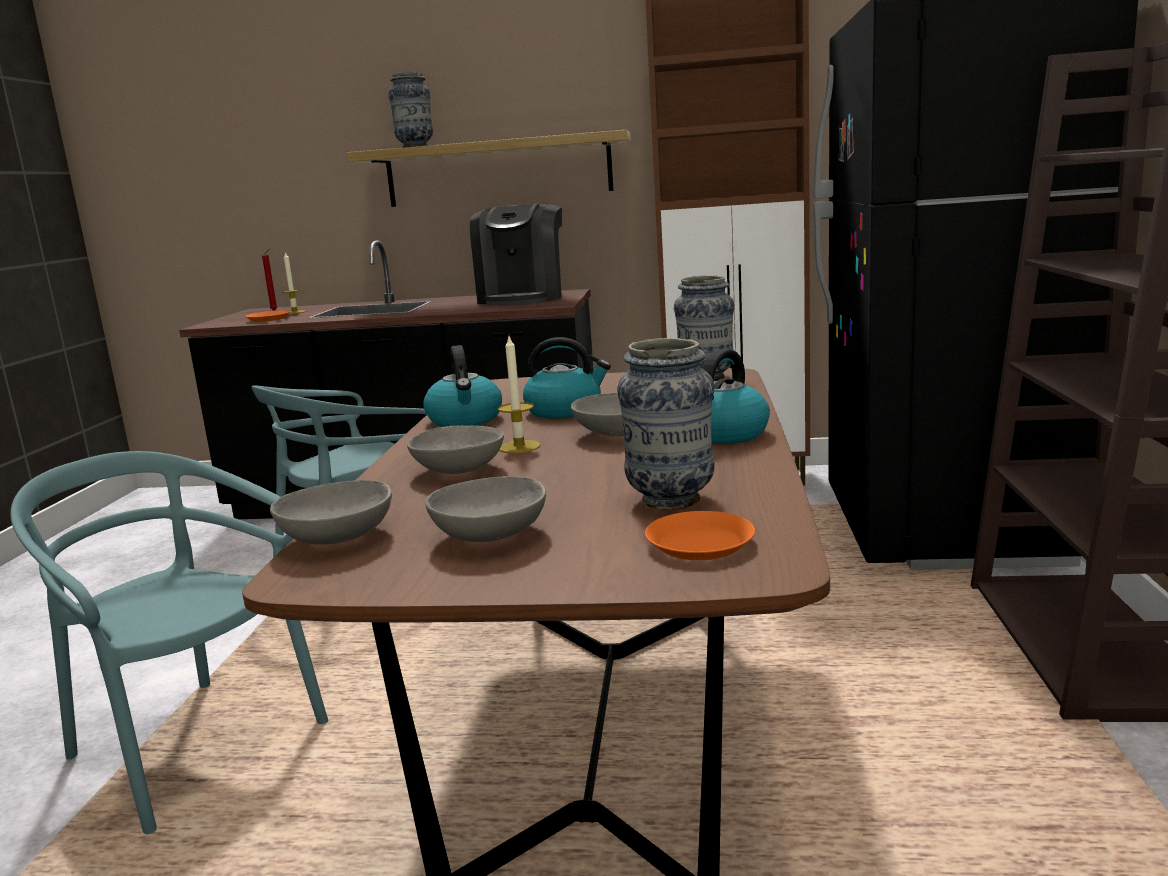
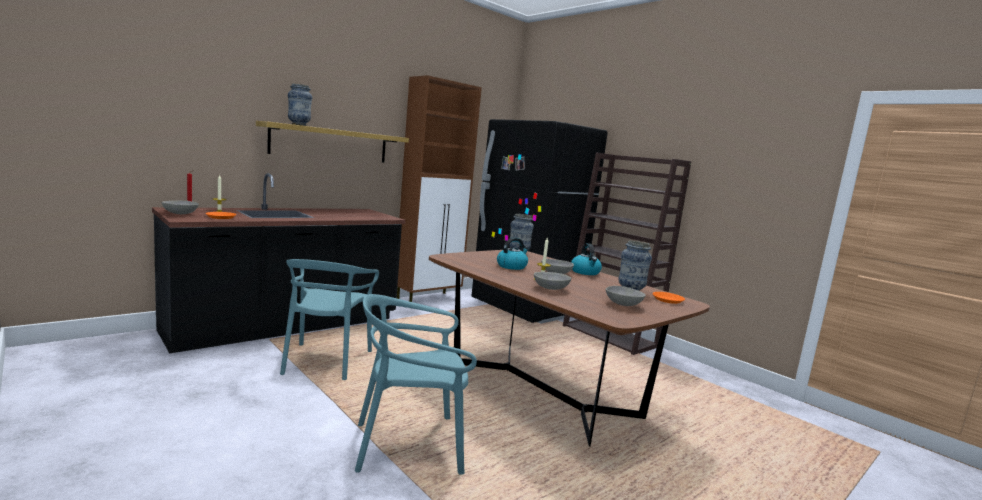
camera: 50 degrees left, 5 degrees down
grey bowl [270,480,392,545] -> grey bowl moved to [162,201,199,214]
kettle [423,345,502,427] -> none
coffee machine [470,204,562,306] -> none

